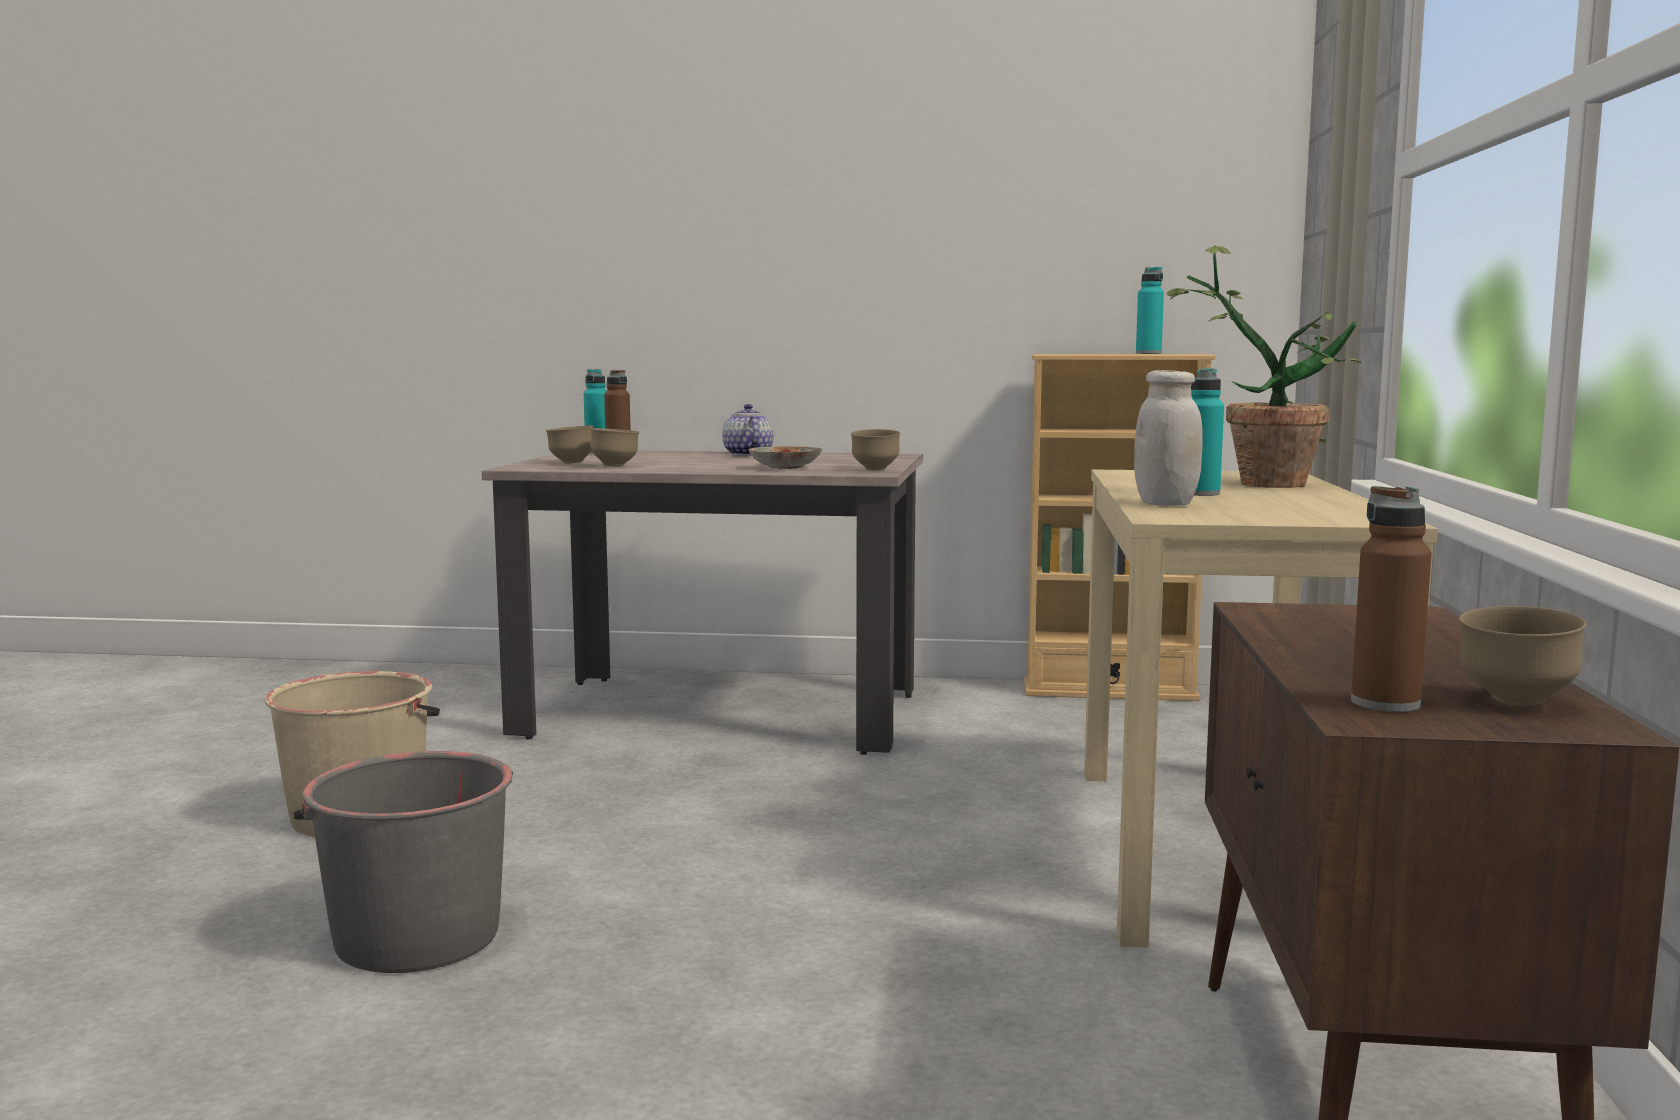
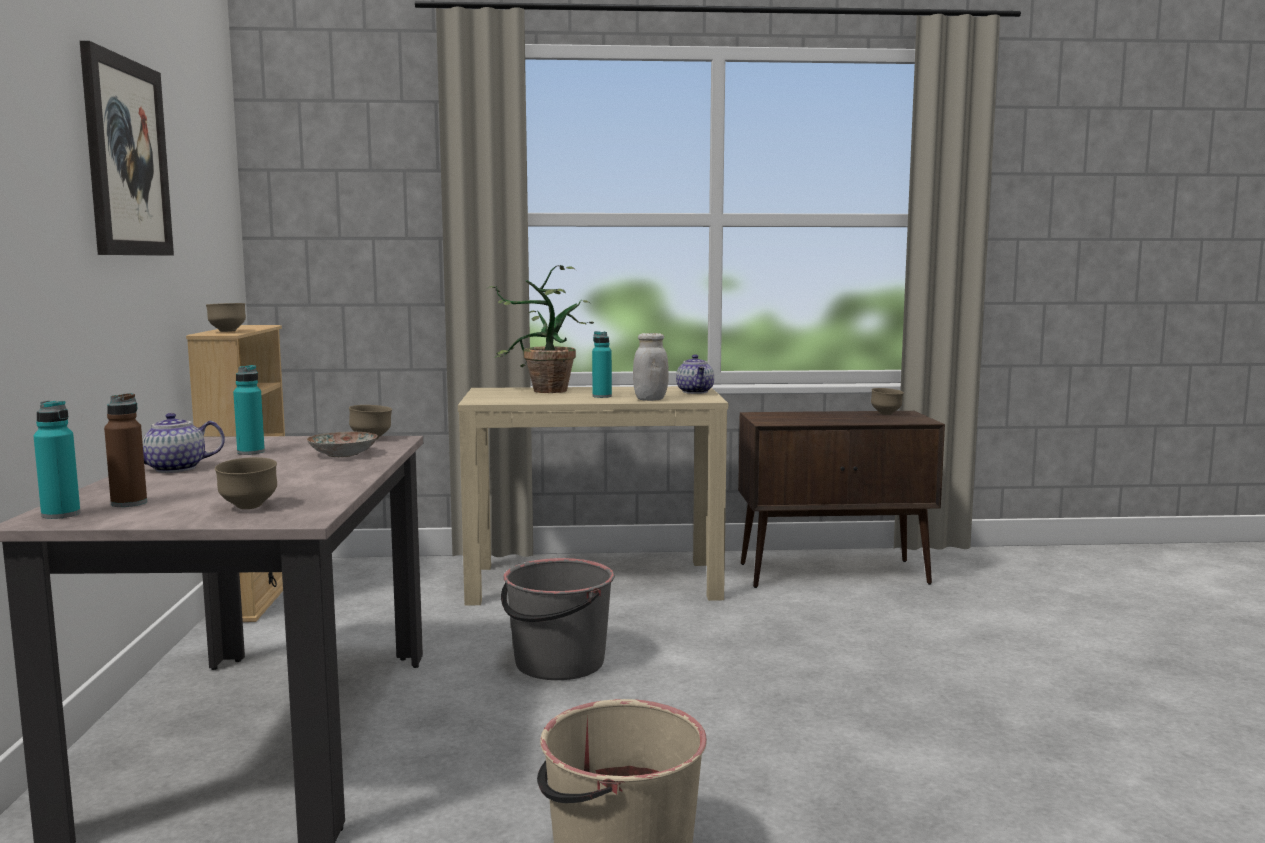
camera: 100 degrees left, 0 degrees up
grey bucket [293,751,513,973] -> grey bucket moved to [501,558,615,680]
brown bowl [591,428,639,466] -> brown bowl moved to [206,303,246,332]
turquoise bottle [1136,267,1164,354] -> turquoise bottle moved to [233,365,265,455]
brown bottle [1351,486,1432,712] -> none
none -> picture [80,41,174,256]
none -> teapot [676,354,714,394]

